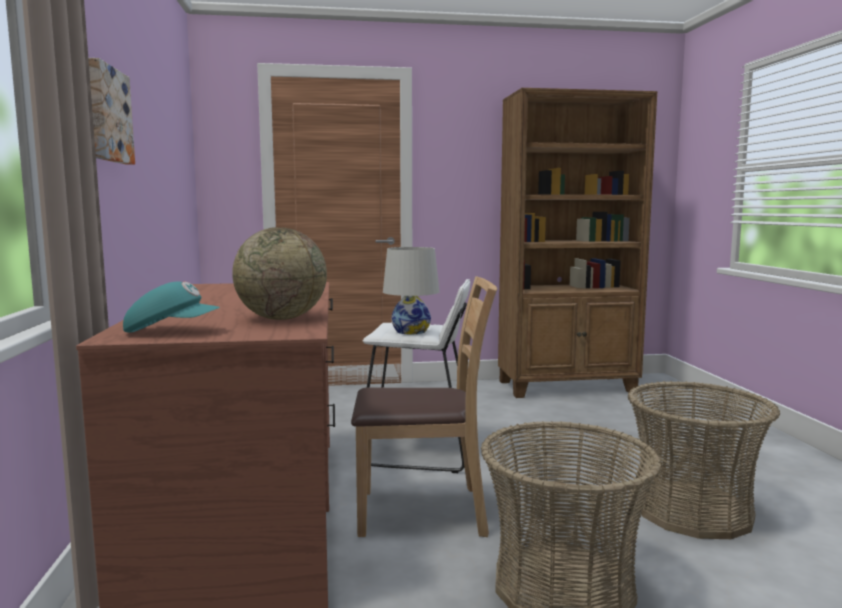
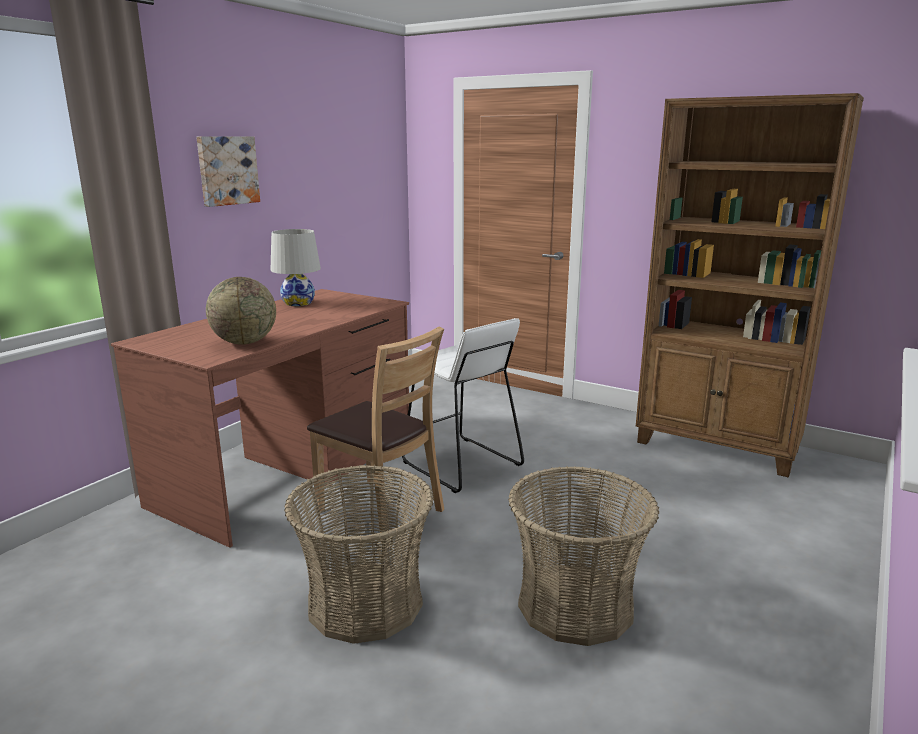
camera: 40 degrees right, 10 degrees up
turquoise cap [123,282,220,333] -> none
white table lamp [383,247,440,334] -> white table lamp moved to [271,229,321,306]

